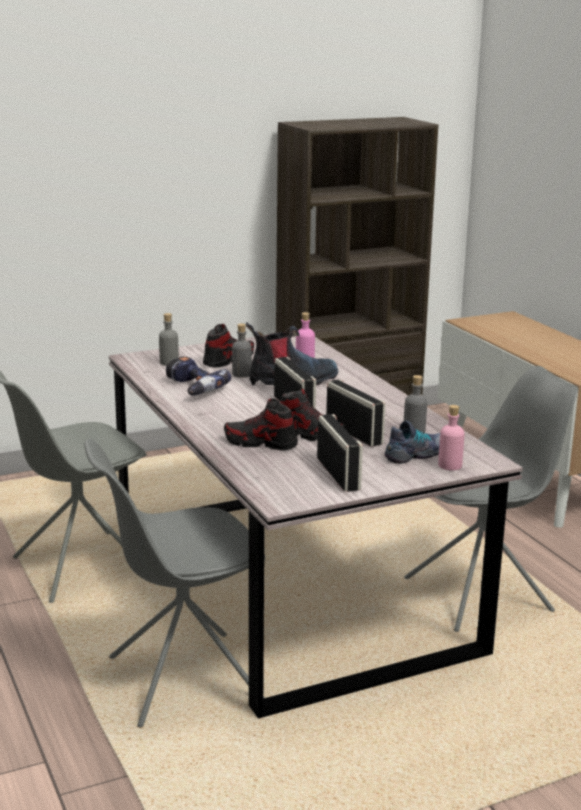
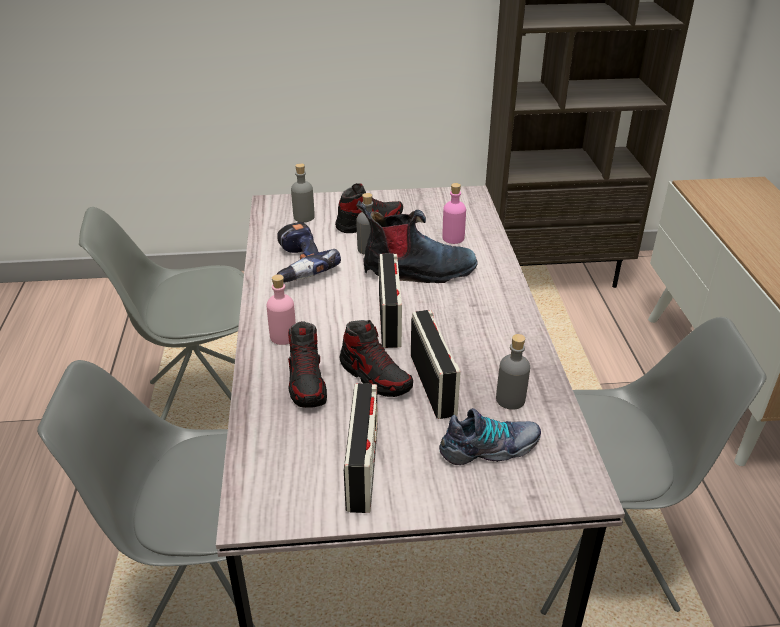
camera: 20 degrees right, 15 degrees up
shoe [224,399,298,450] -> shoe turned 135 degrees counterclockwise [288,321,327,408]
pink bottle [438,405,465,470] -> pink bottle moved to [267,274,296,345]

